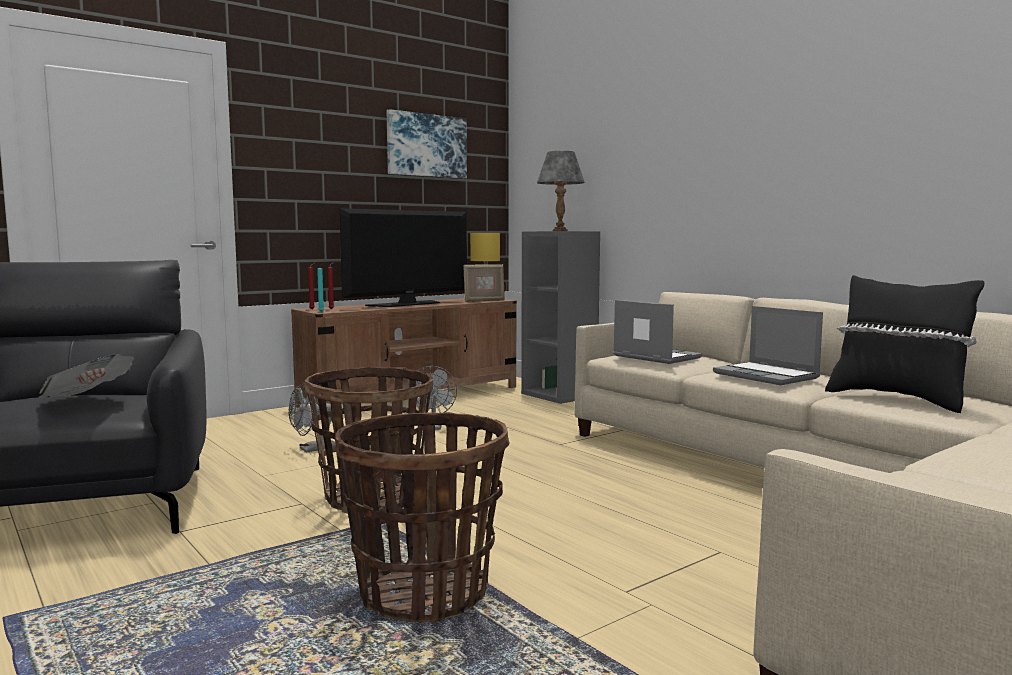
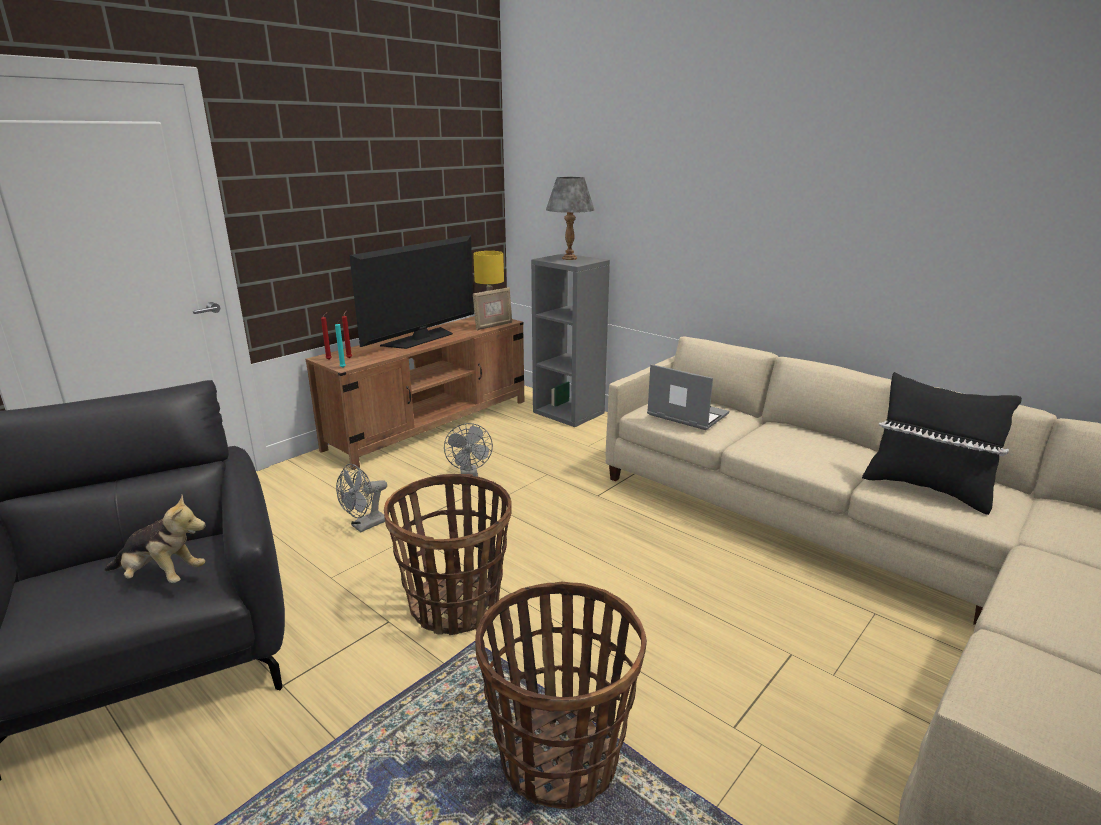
camera: 10 degrees left, 15 degrees up
newspaper [38,354,134,398] -> plush toy [105,495,206,583]
picture [387,109,467,178] -> none
laptop [713,306,823,385] -> none

